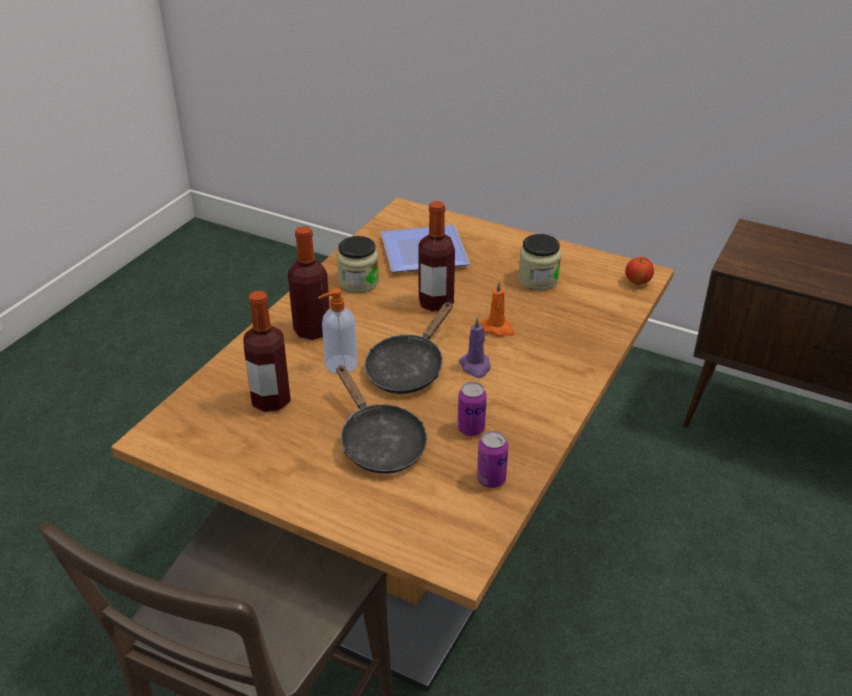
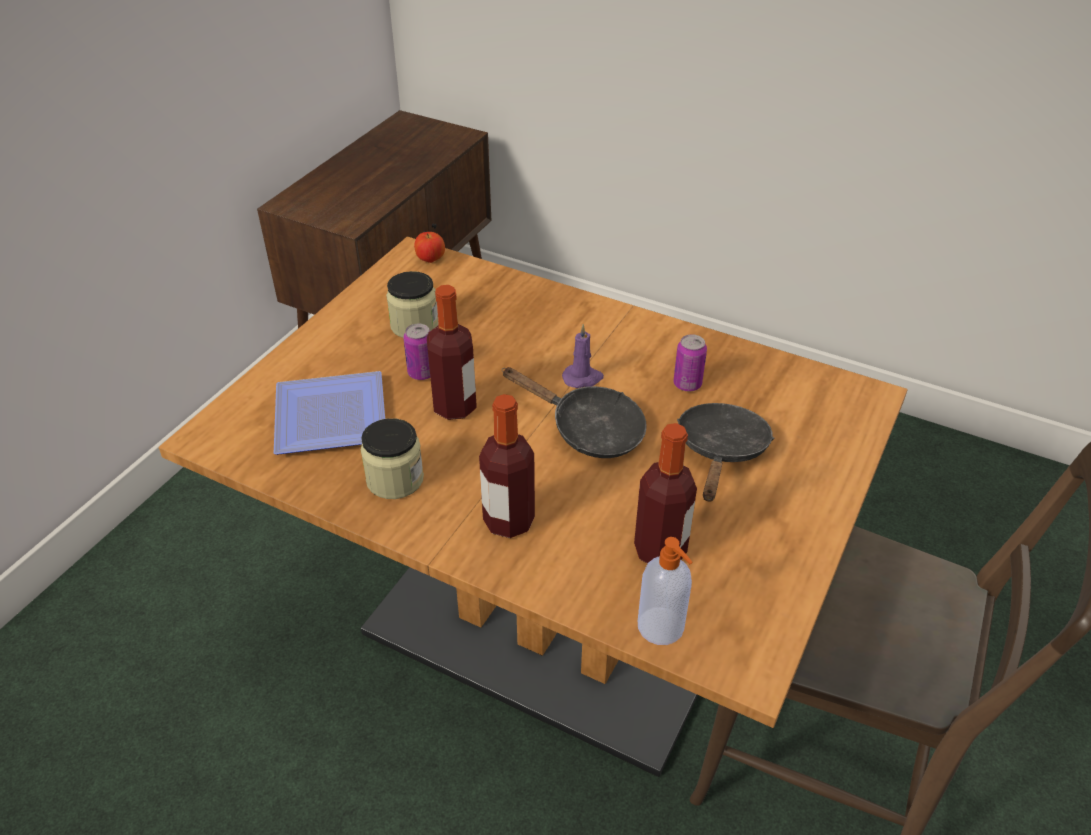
camera: 90 degrees left, 5 degrees up
soap dispenser [318,288,357,374] -> soap dispenser moved to [638,537,692,645]
black frying pan [336,365,427,474] -> black frying pan turned 45 degrees counterclockwise [677,403,774,501]
can [477,431,508,488] -> can moved to [403,324,430,380]
orange candle [480,281,514,337] -> none

